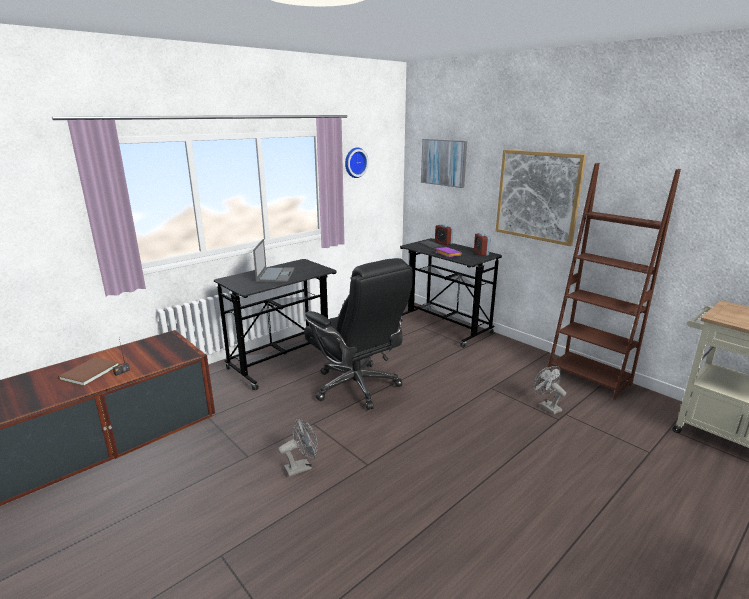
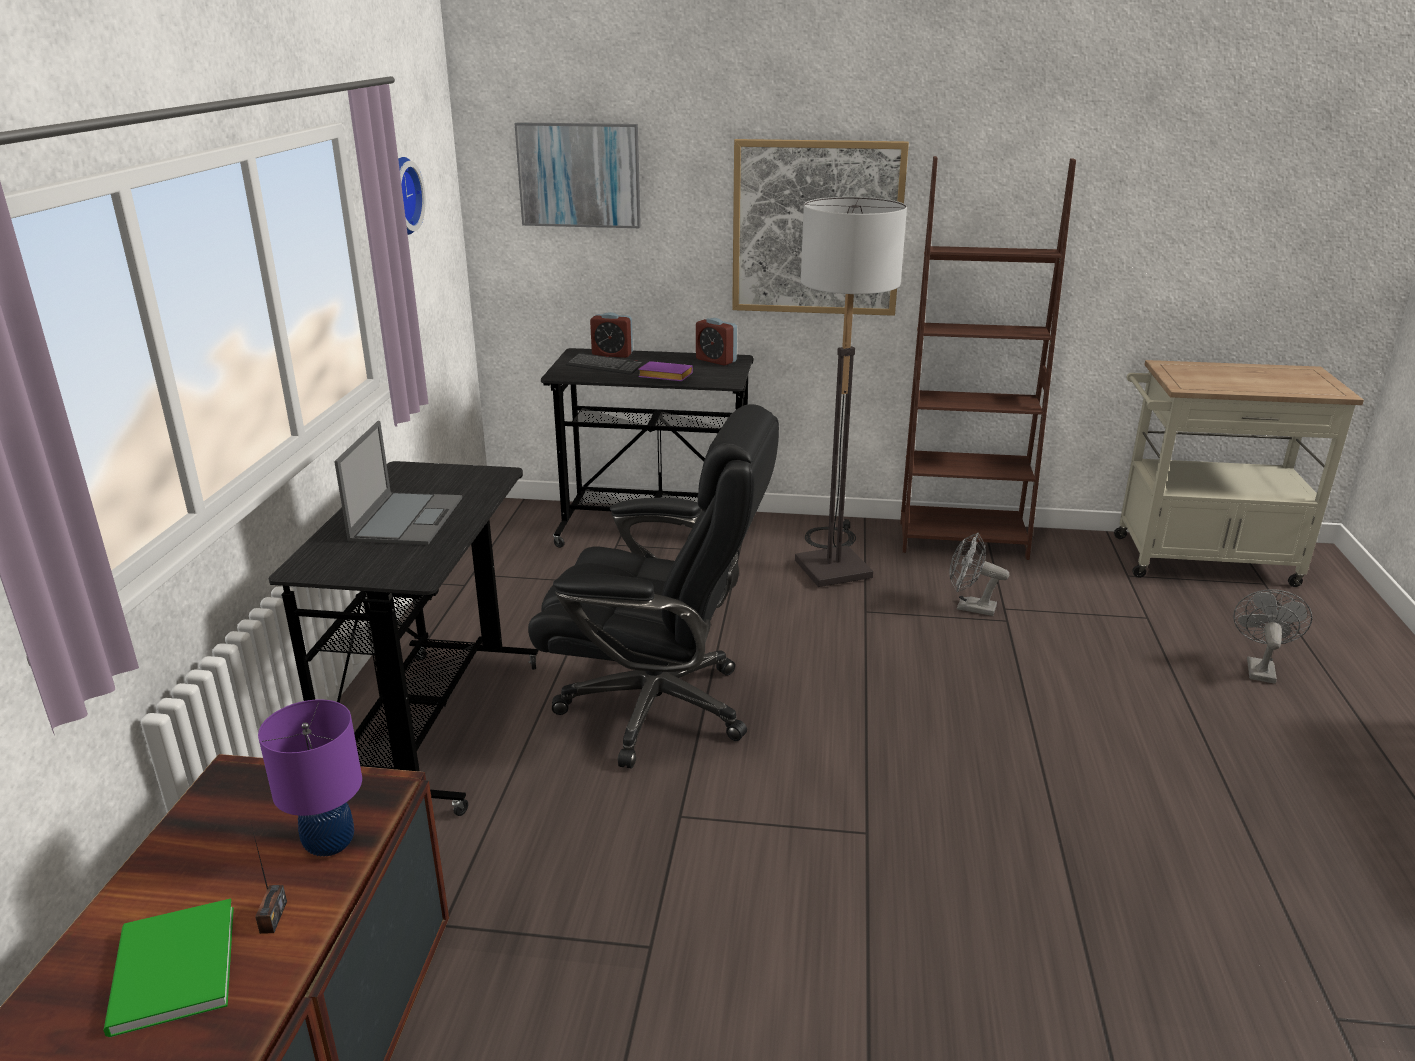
camera: 40 degrees left, 5 degrees up
brown book [58,357,119,386] -> green book [103,899,234,1037]
laptop [253,239,295,282] -> laptop turned 45 degrees clockwise [334,421,462,545]
grey fan [278,418,318,476] -> grey fan moved to [1233,589,1312,684]
none -> purple table lamp [258,699,362,857]
none -> floor lamp [795,197,907,587]

